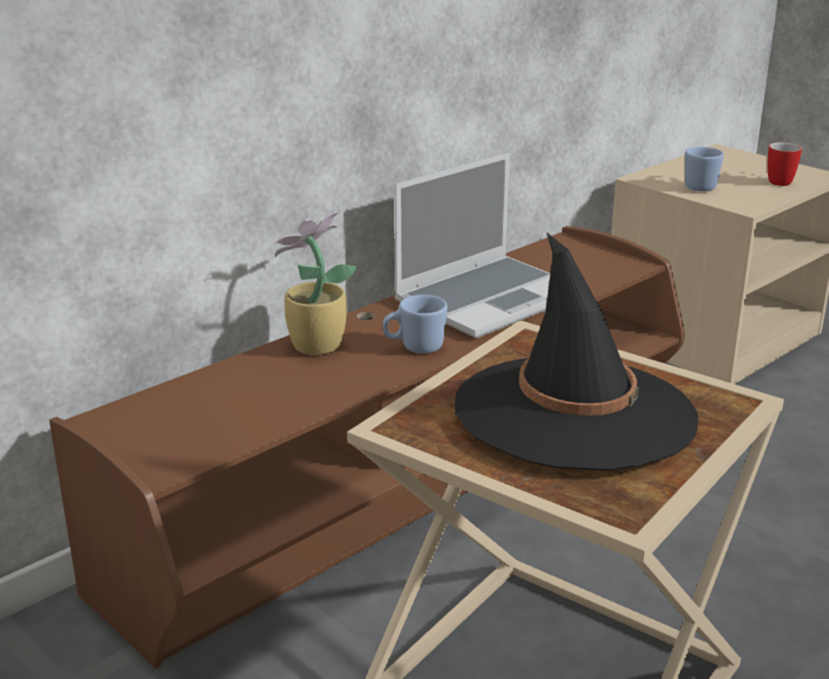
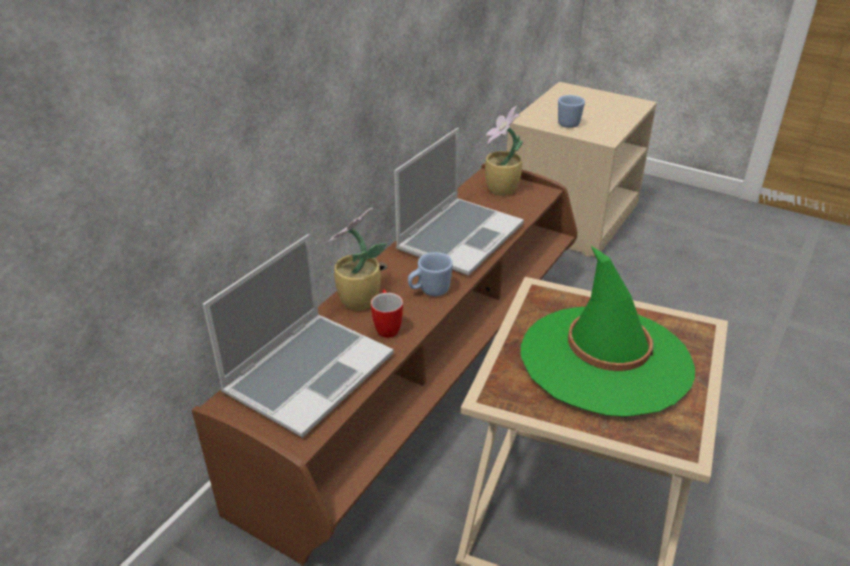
camera: 15 degrees left, 10 degrees up
black hat [455,233,698,471] -> green hat [521,246,695,417]
mug [768,142,802,186] -> mug moved to [371,290,403,338]
none -> laptop [203,234,394,438]
none -> potted plant [485,106,524,196]

